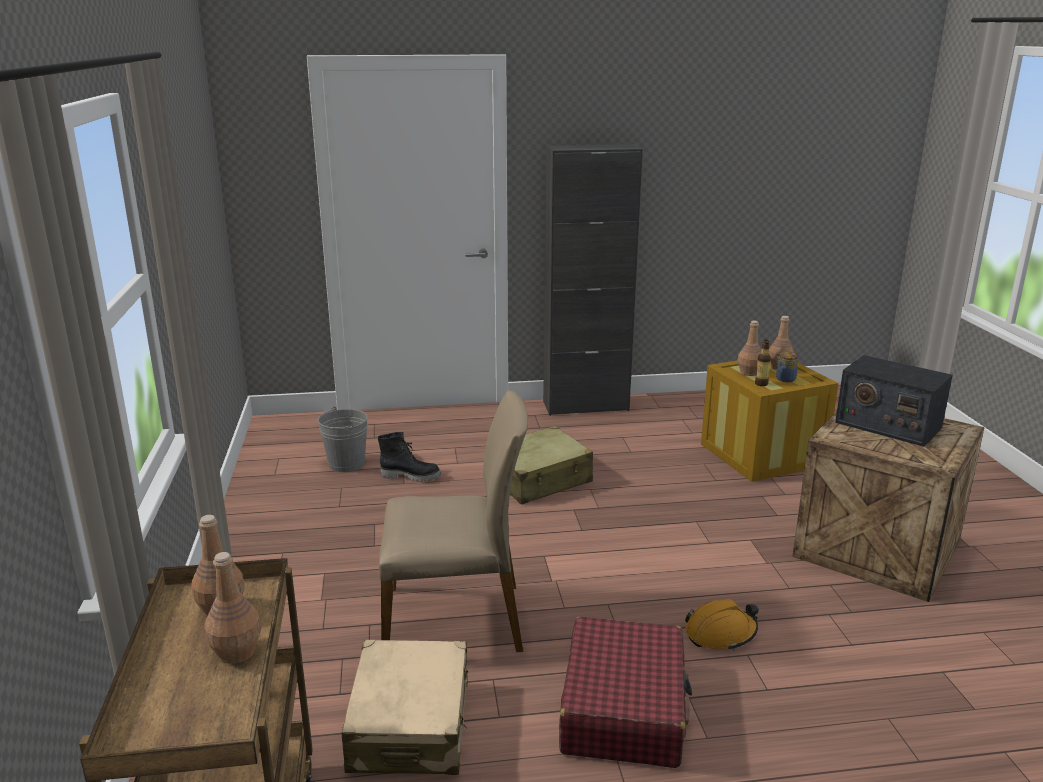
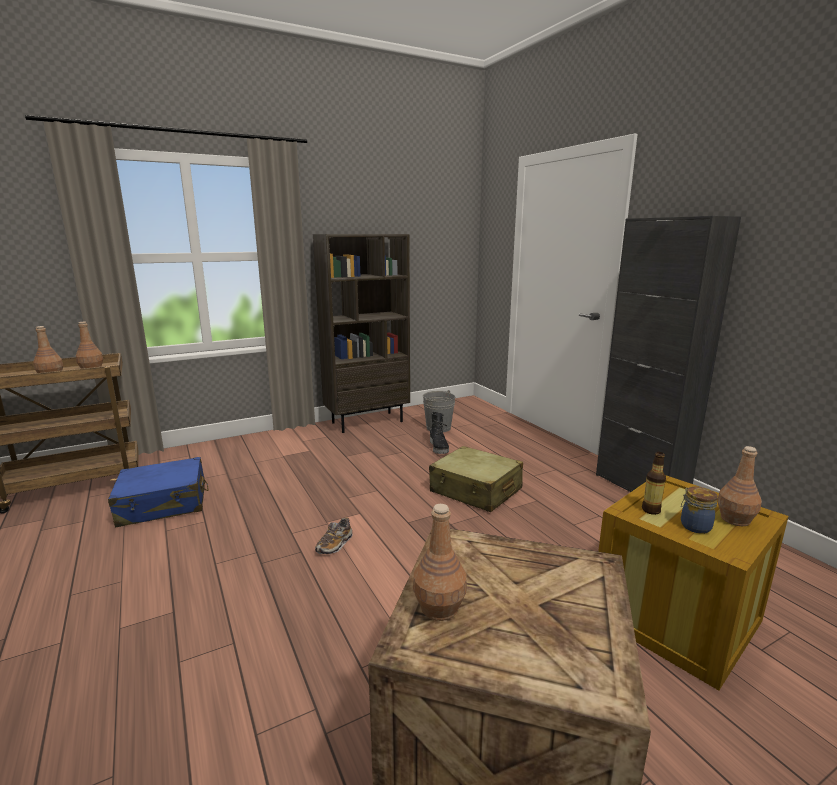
camera: 70 degrees right, 5 degrees down
beige suitcase [342,640,469,775] -> blue suitcase [108,457,209,528]
beige chair [379,390,528,652] -> none
red suitcase [559,617,692,768] -> none
orange hard hat [685,599,759,651] -> none
brown bottle [738,321,761,376] -> brown bottle moved to [413,504,467,621]
radio [835,355,953,447] -> none
none -> brown bookcase [313,234,410,433]
none -> shoe [315,517,353,554]

